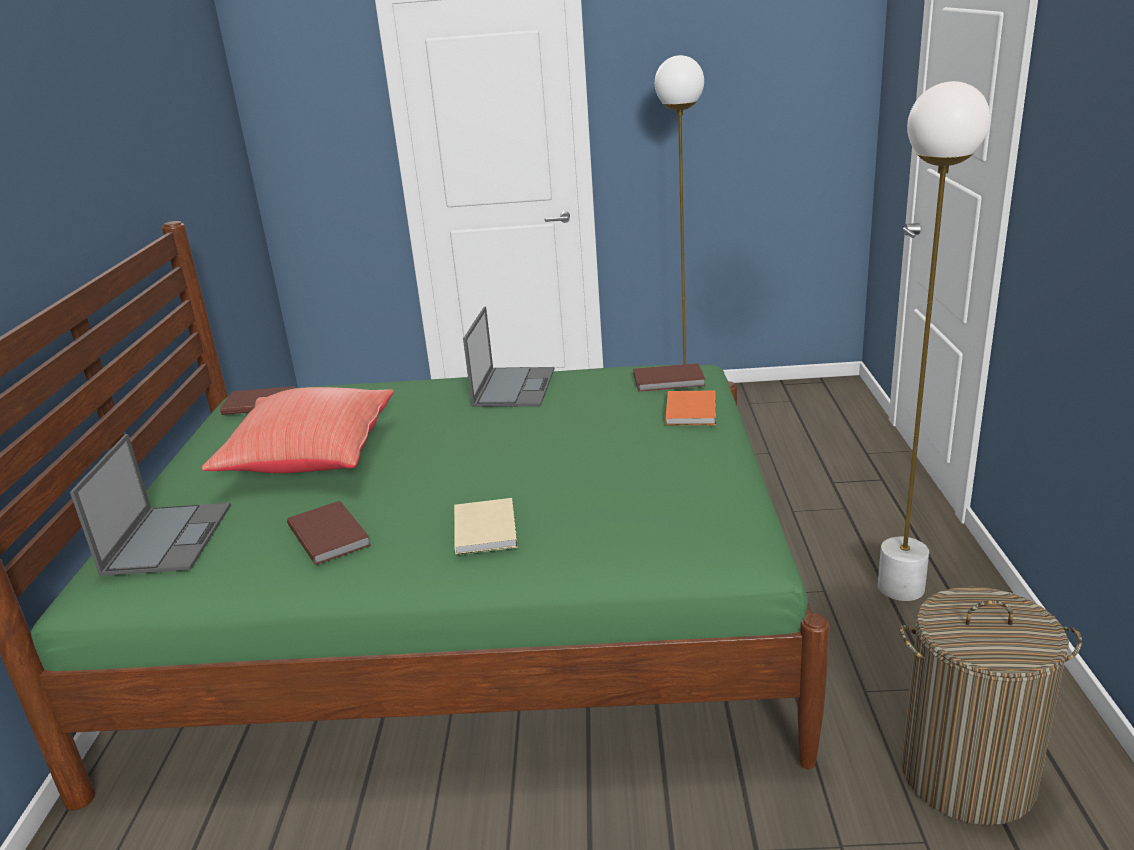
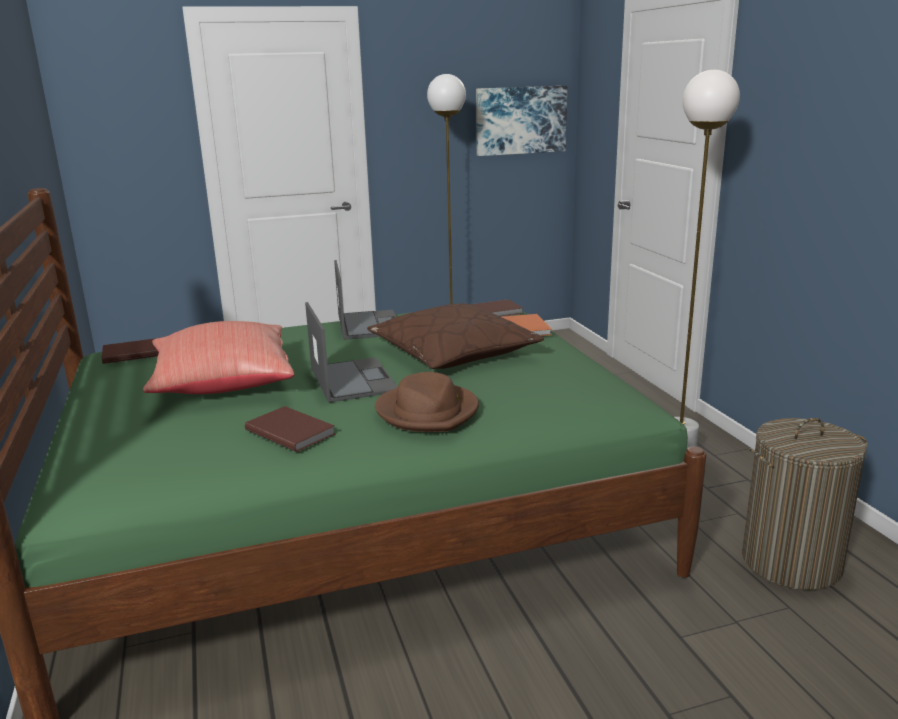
camera: 20 degrees left, 5 degrees down
laptop [70,434,231,576] -> laptop moved to [305,302,398,403]
beige book [454,498,518,555] -> brown hat [375,372,479,432]
none -> brown pillow [367,303,544,369]
none -> picture [476,86,567,156]

